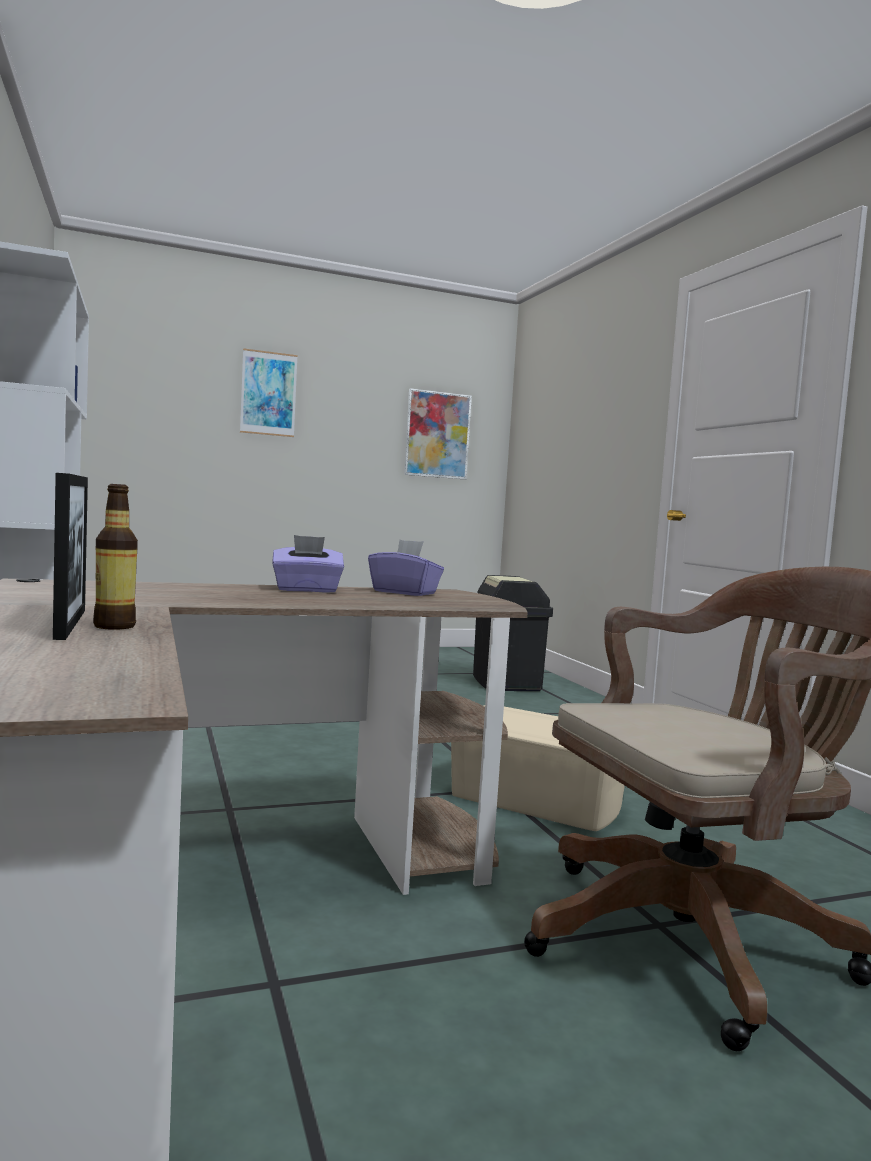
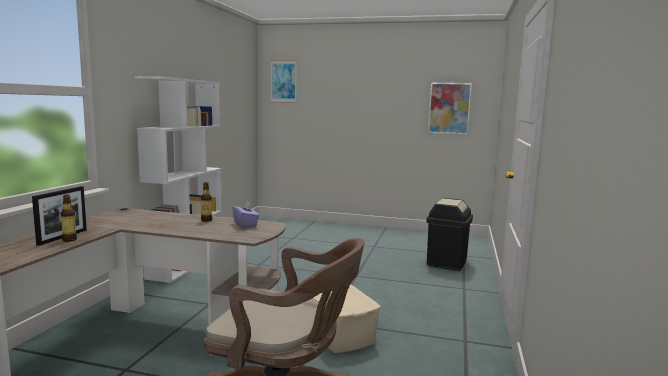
camera: 35 degrees right, 5 degrees up
picture [240,348,298,437] -> picture moved to [271,60,297,103]
purple tissue box [272,535,344,593] -> bottle [201,182,212,222]

